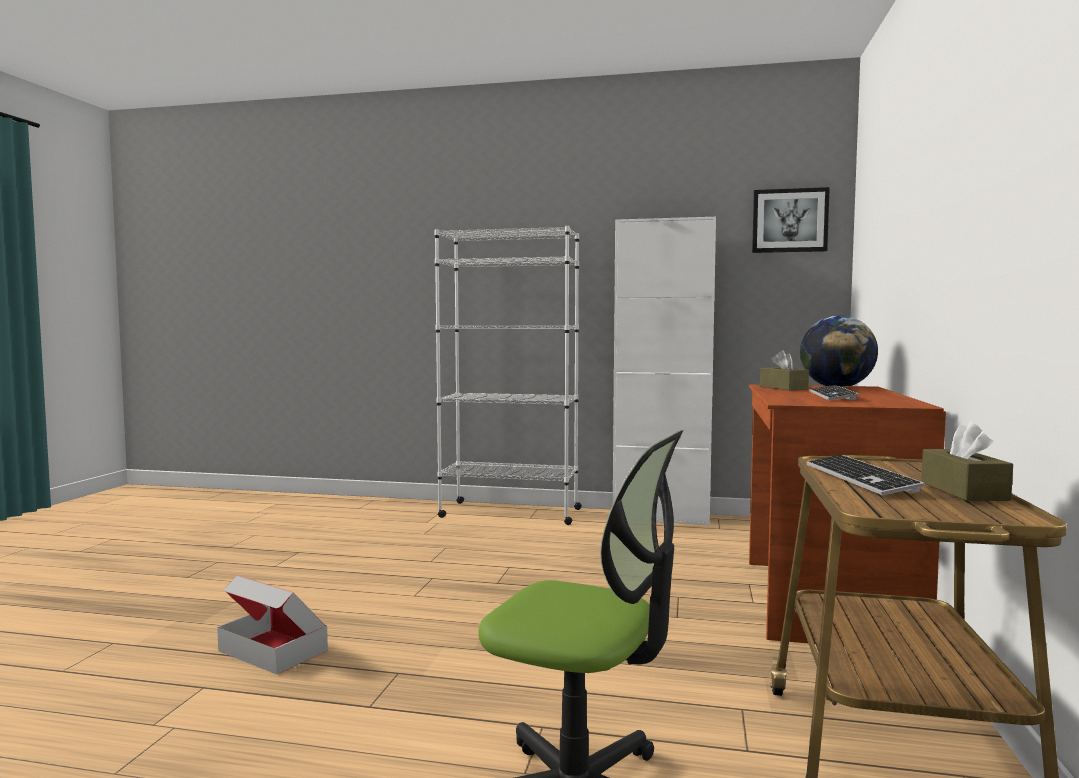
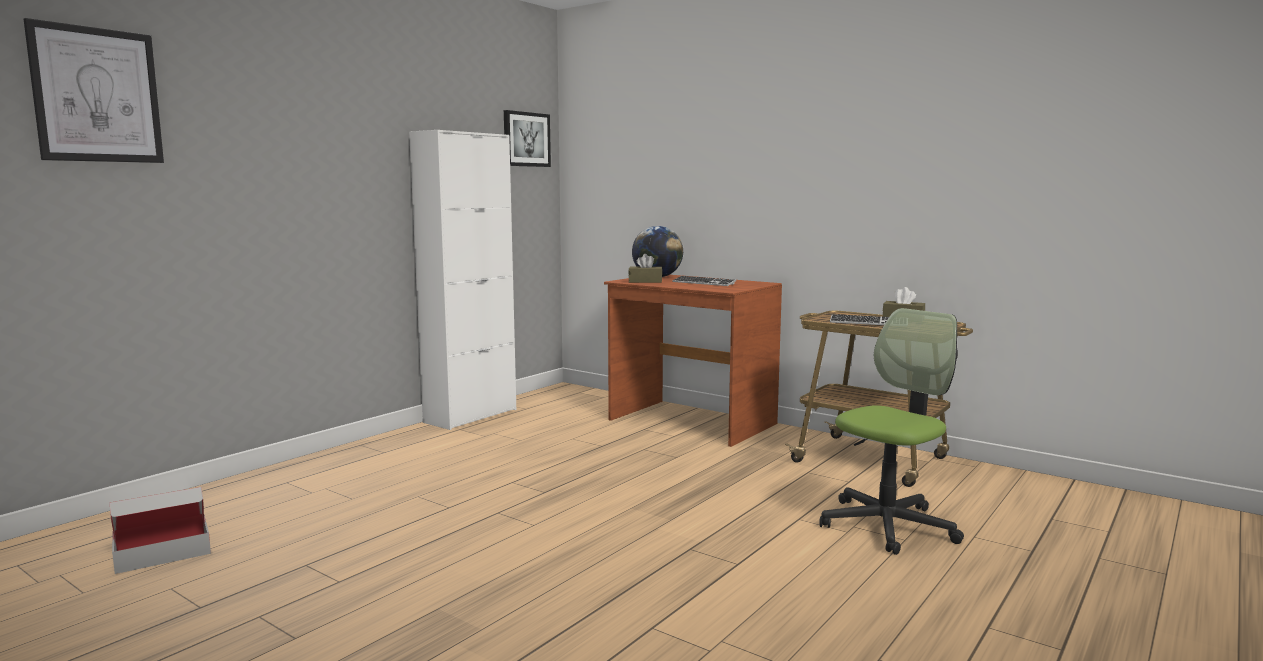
camera: 65 degrees left, 5 degrees up
cardboard box [217,575,328,675] -> cardboard box moved to [110,487,211,574]
white bookcase [434,226,582,525] -> none
none -> picture [24,18,164,163]

